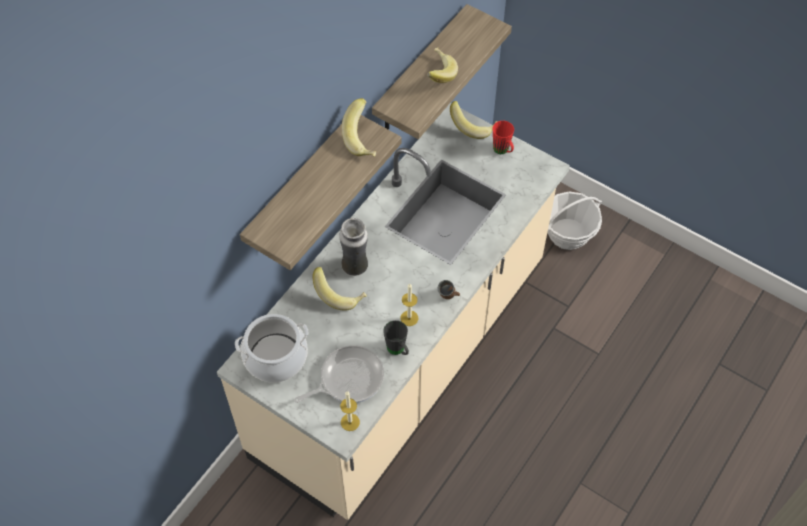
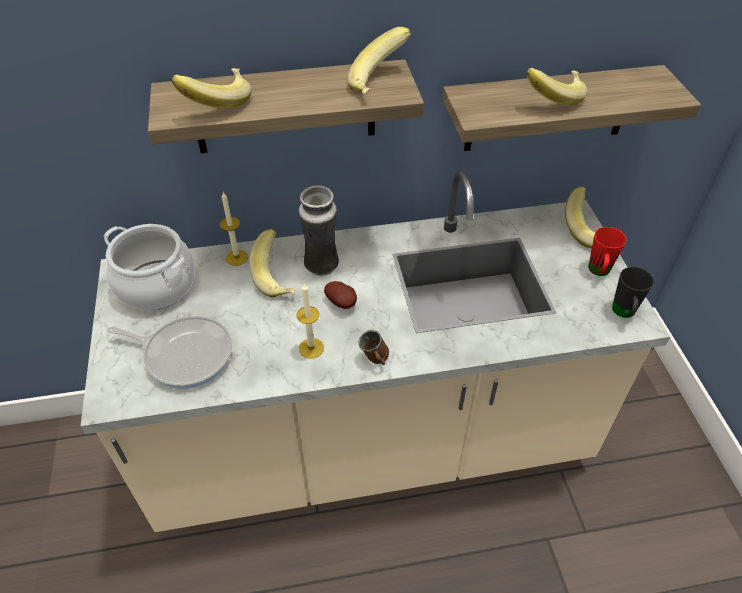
camera: 45 degrees right, 10 degrees down
candle [340,391,360,431] -> candle moved to [220,192,248,266]
black mug [383,320,409,355] -> black mug moved to [612,267,654,318]
basket [548,192,602,250] -> none
none -> banana [172,68,251,108]
none -> potato [324,281,357,309]

